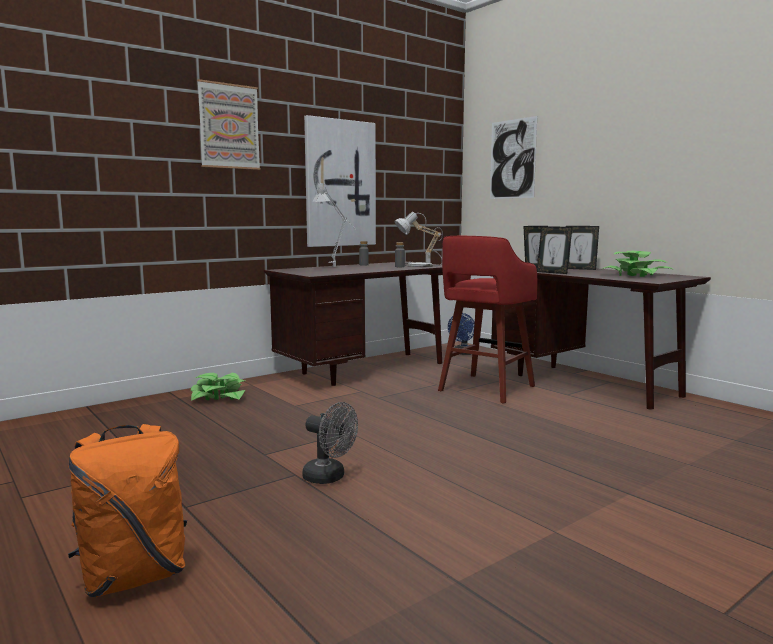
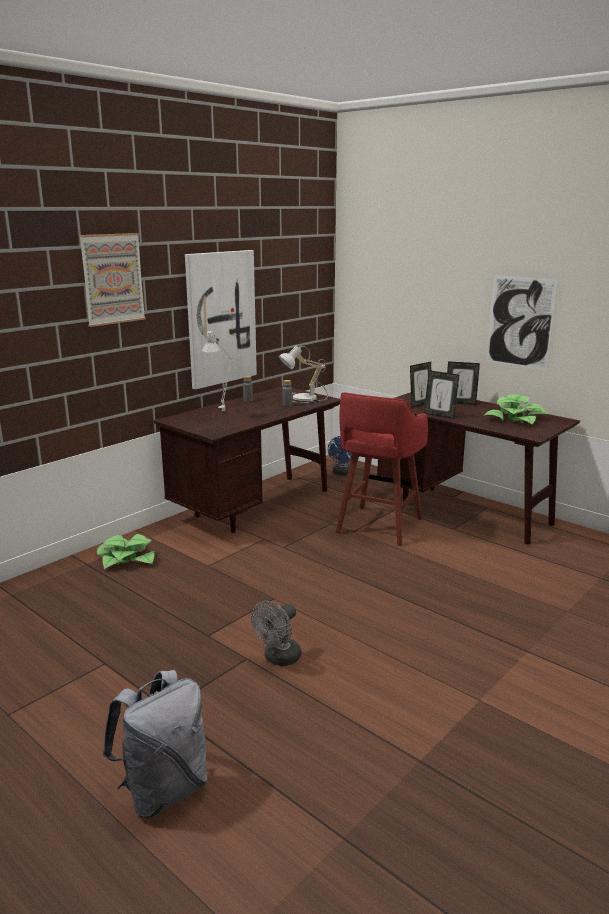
camera: 10 degrees left, 10 degrees up
orange backpack [68,424,187,597] -> grey backpack [103,670,208,818]
grey fan [302,402,358,484] -> grey fan turned 105 degrees clockwise [251,601,301,666]
picture [490,116,537,199] -> picture moved to [486,275,558,371]

